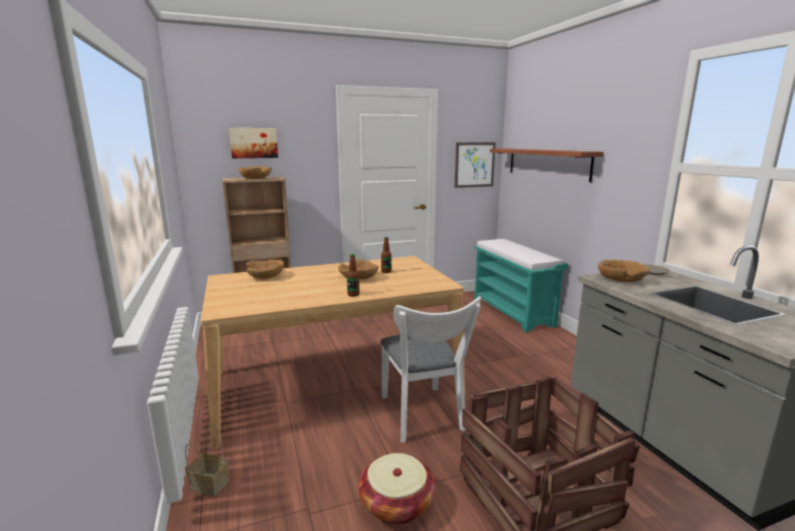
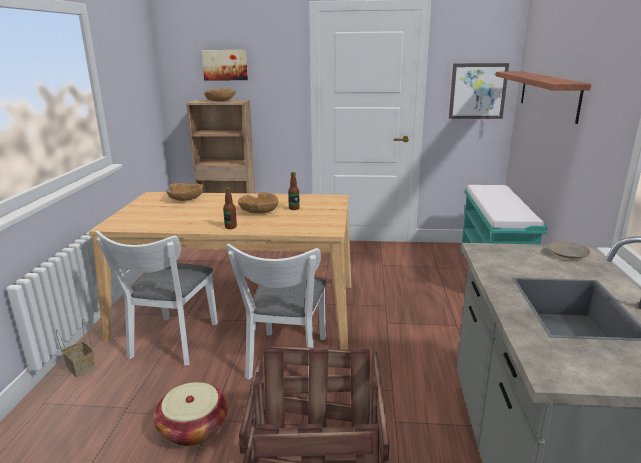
camera: 25 degrees right, 5 degrees up
brown bowl [598,260,650,282] -> none
none -> white chair [96,231,218,366]

